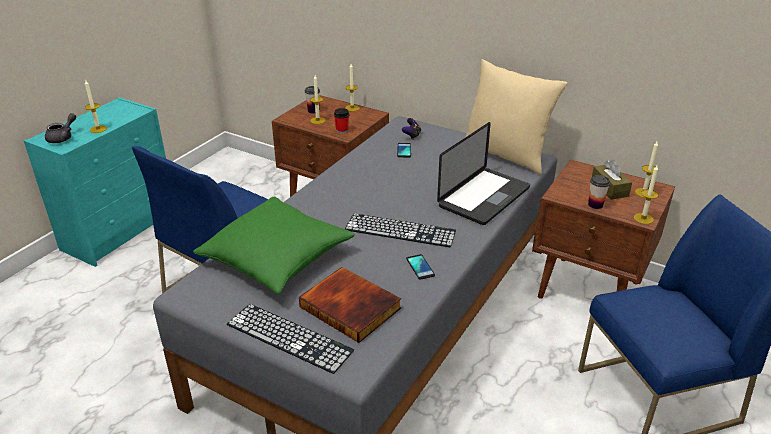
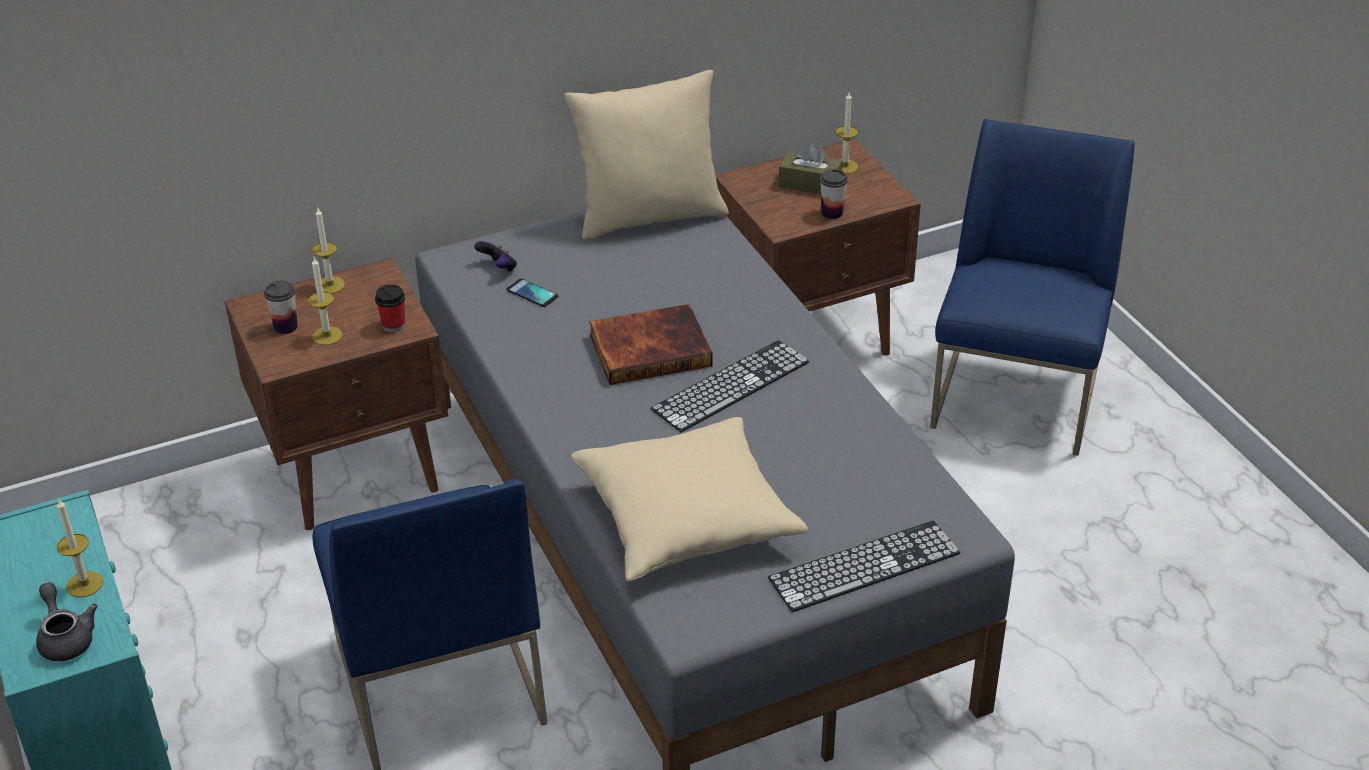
camera: 55 degrees left, 5 degrees up
green pillow [193,196,355,294] -> beige pillow [571,417,808,582]
book [299,267,401,343] -> book moved to [589,304,713,385]
phone [406,254,435,280] -> none
laptop [437,122,530,225] -> none
candle [634,165,658,224] -> none

